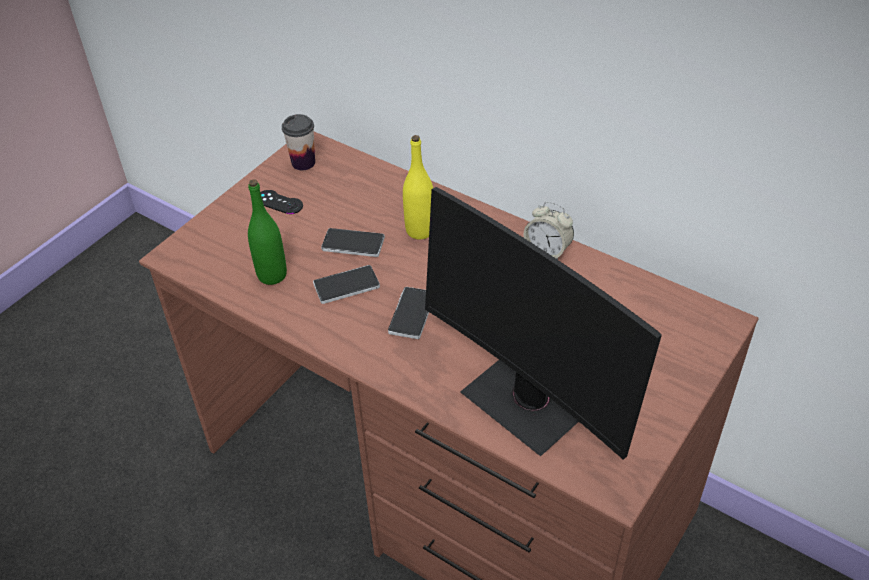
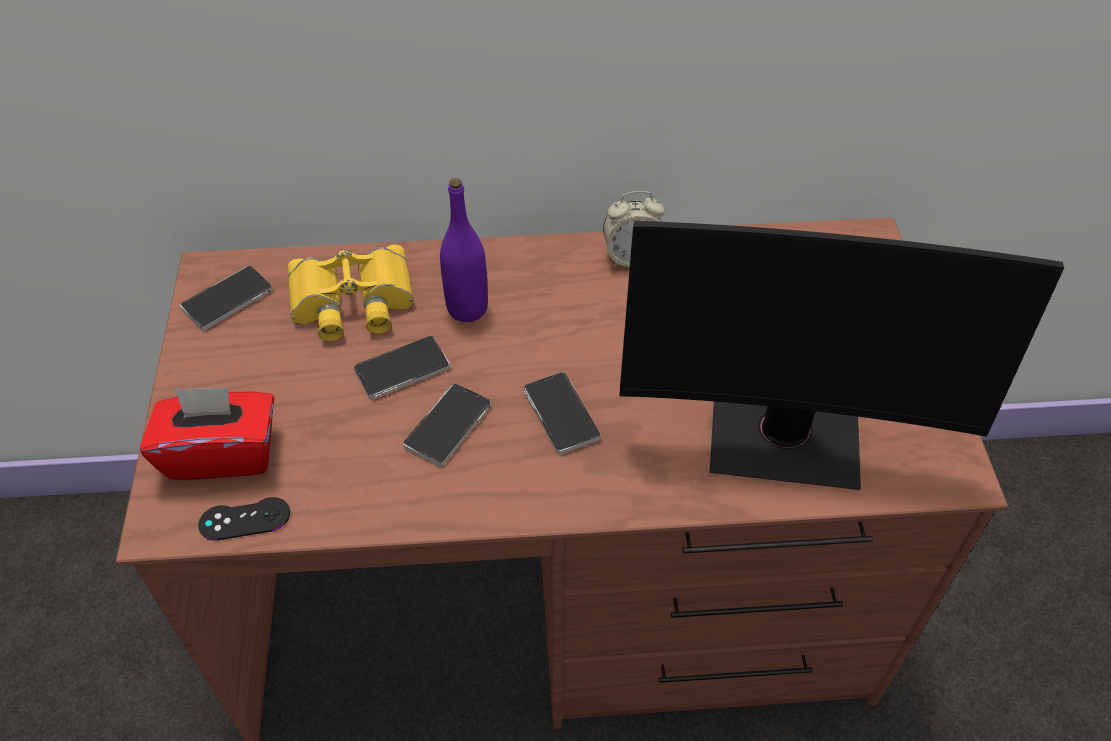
camera: 40 degrees left, 5 degrees up
green bottle [248,179,287,285] -> none
black game controller [260,190,303,214] -> black game controller moved to [198,497,290,541]
cup [282,114,315,170] -> phone [180,266,273,331]
yellow bottle [403,135,433,239] -> purple bottle [440,178,488,322]
none -> red tissue box [139,387,275,480]
none -> yellow binoculars [288,244,414,341]

